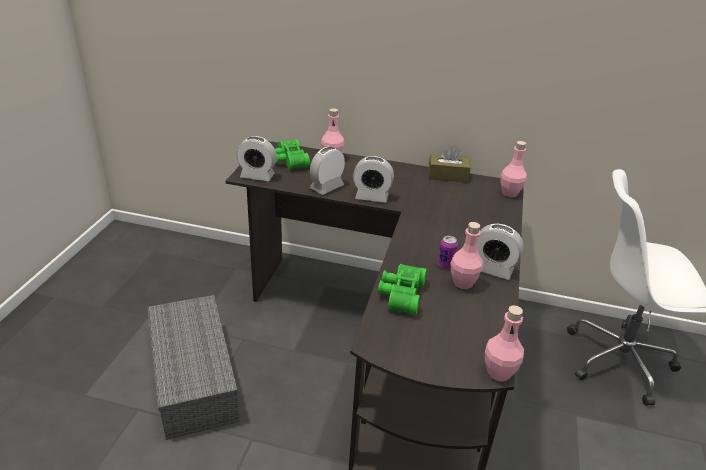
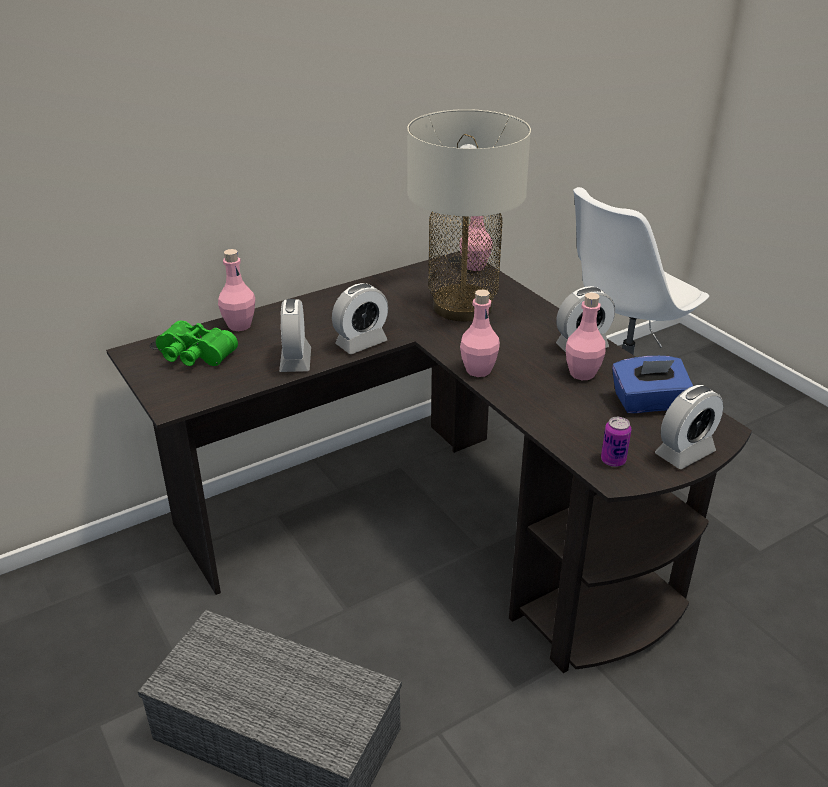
camera: 45 degrees left, 0 degrees up
alarm clock [236,136,277,181] -> alarm clock moved to [655,385,723,469]
green binoculars [378,264,427,315] -> none
brown tissue box [428,146,471,183] -> none
can [437,236,458,269] -> can moved to [601,417,631,467]
pink bottle [485,305,524,382] -> pink bottle moved to [460,290,500,377]
none -> table lamp [407,109,531,321]
none -> blue tissue box [612,356,693,413]

